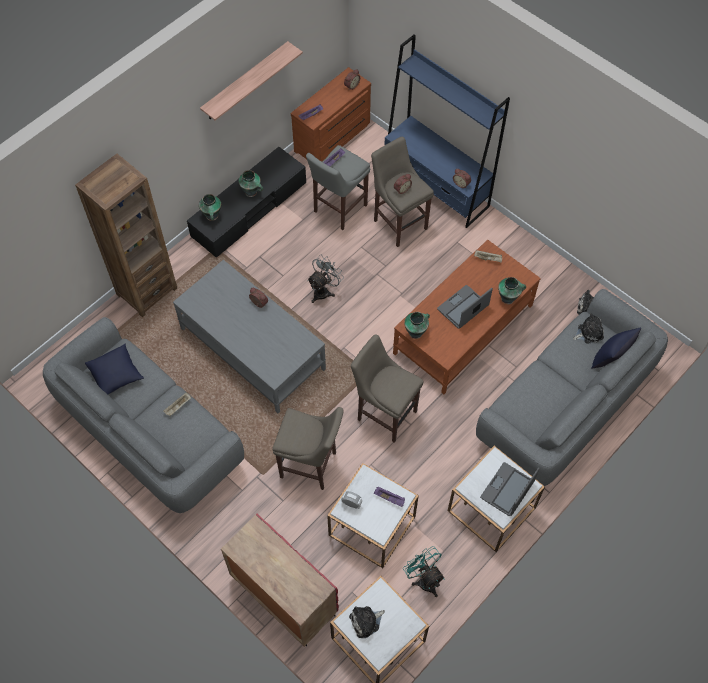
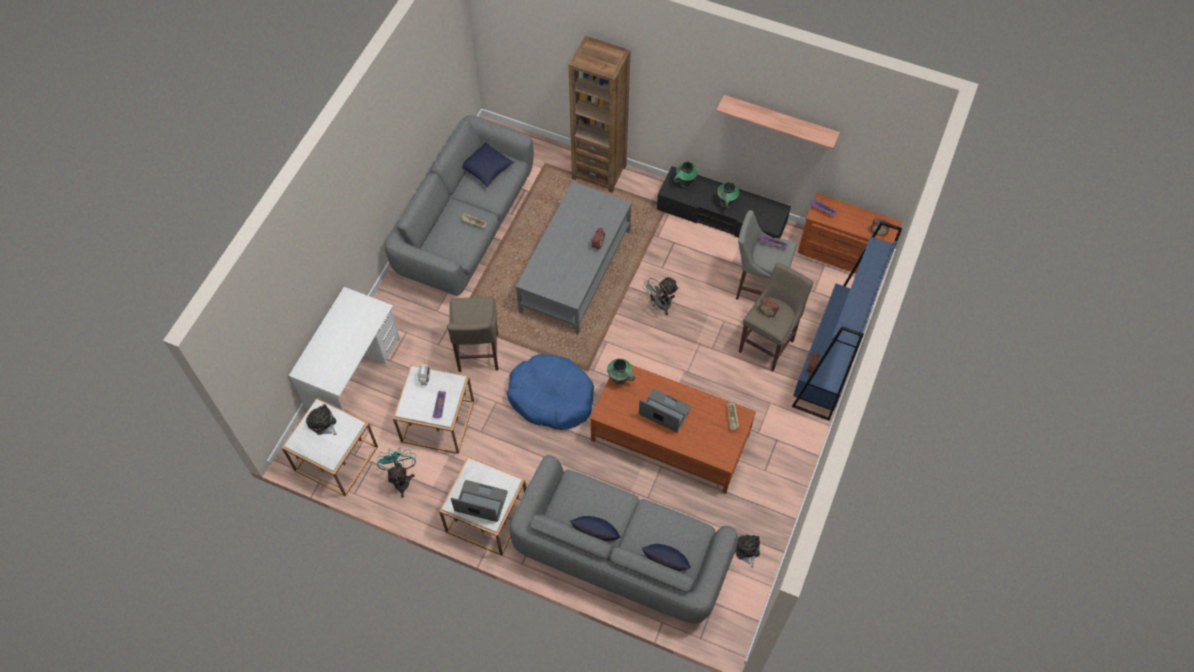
camera: 70 degrees right, 0 degrees up
red cabinet [221,513,339,647] -> white desk [288,287,400,411]
grey fan [307,255,343,303] -> grey fan turned 120 degrees clockwise [642,277,679,315]
beige stool [351,334,424,443] -> blue dog bed [507,354,594,430]
turquoise fan [403,546,445,597] -> turquoise fan turned 45 degrees counterclockwise [377,447,416,498]
vase [498,277,526,304] -> none
plush toy [573,313,604,344] -> none
none -> blue pillow [570,516,620,541]

